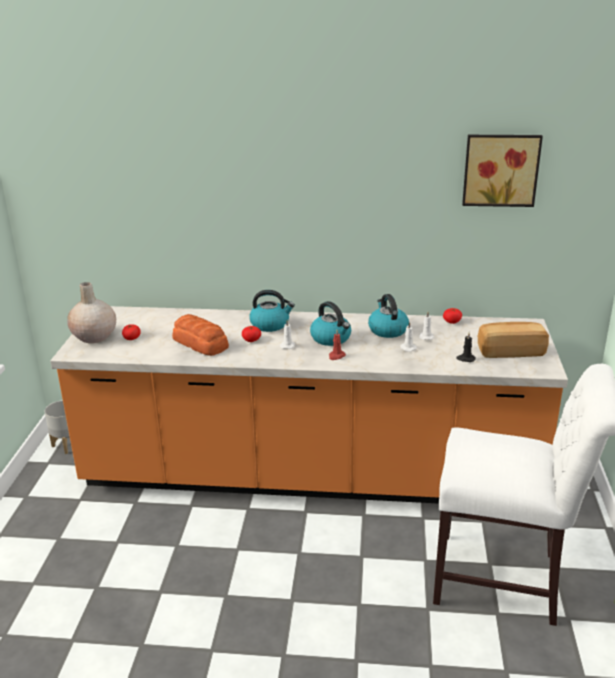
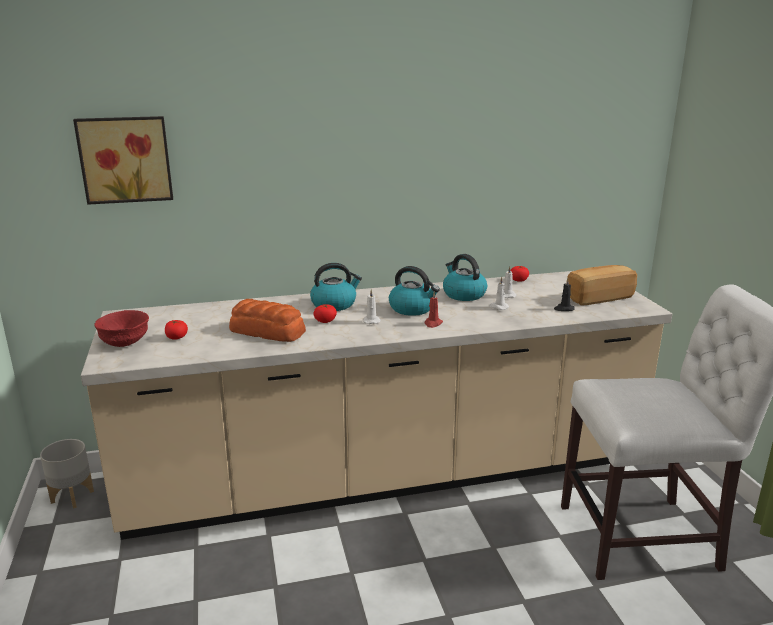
camera: 20 degrees left, 5 degrees down
orange counter [50,306,568,504] -> beige counter [81,271,672,540]
beige vase [67,282,116,343] -> red bowl [94,310,149,347]
picture [462,135,543,207] -> picture moved to [73,116,173,205]

